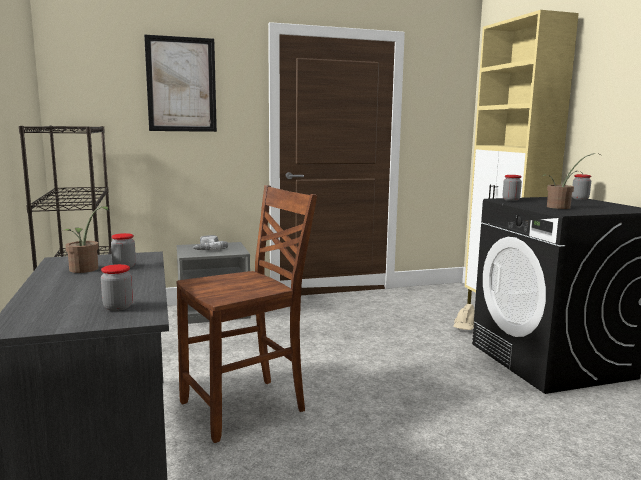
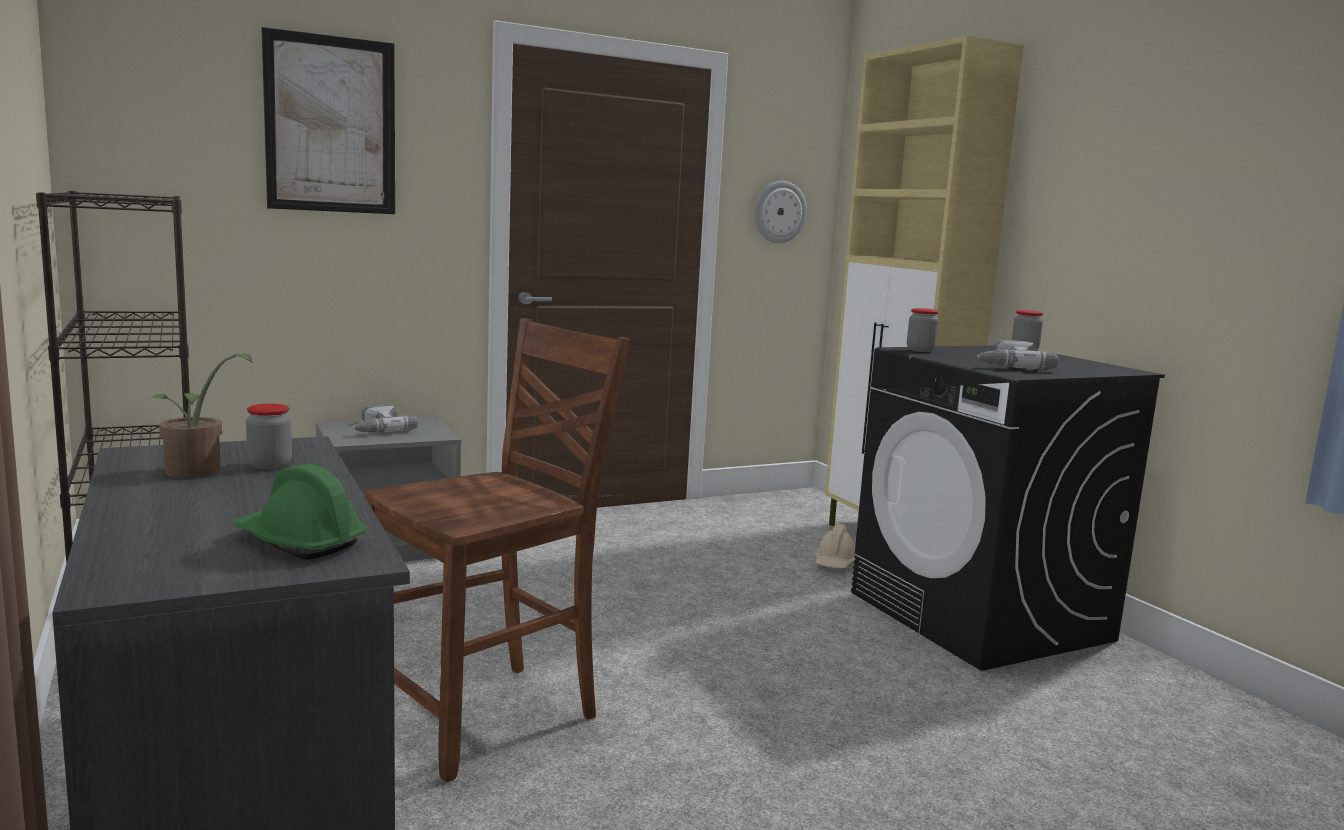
camera: 10 degrees left, 0 degrees up
jar [101,264,133,311] -> green hard hat [233,464,367,560]
potted plant [542,153,602,209] -> power drill [977,340,1059,369]
none -> wall clock [755,181,807,243]

